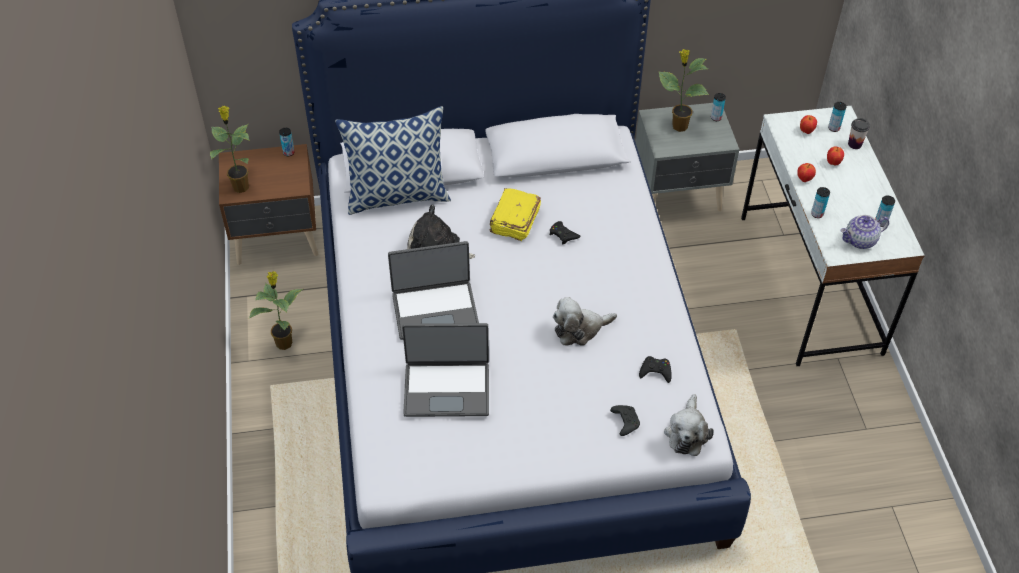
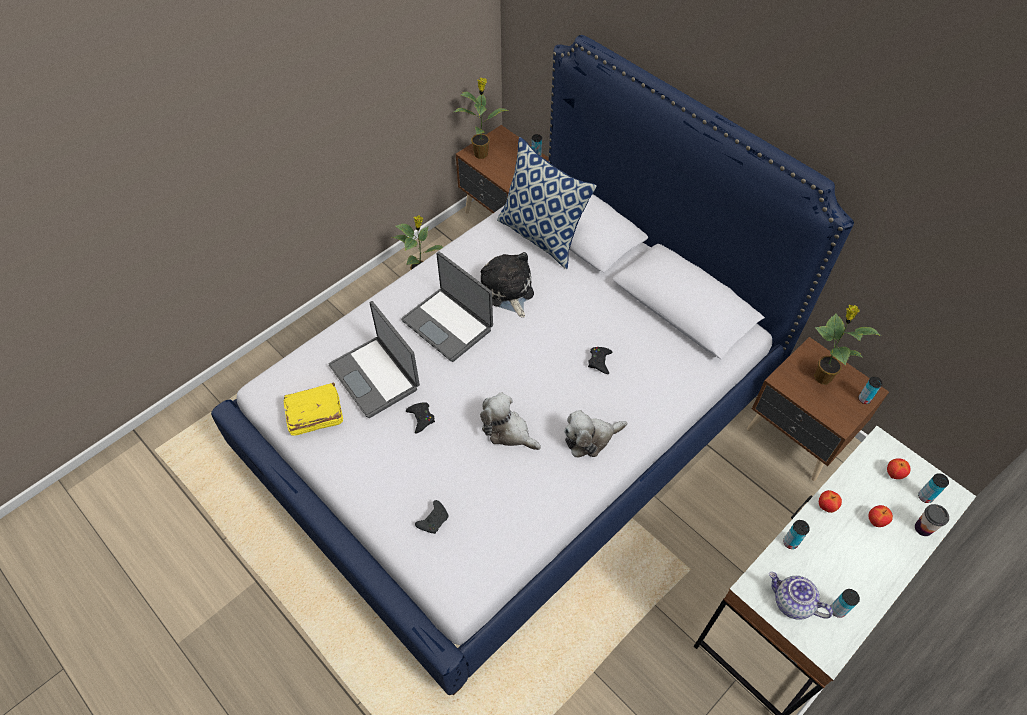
camera: 55 degrees right, 5 degrees up
yellow book [490,188,541,241] -> yellow book moved to [283,383,343,436]
grey nightstand [635,103,740,211] -> brown nightstand [747,337,889,481]
black game controller [639,356,672,383] -> black game controller moved to [406,402,435,434]
plush toy [664,394,714,456] -> plush toy moved to [564,410,627,457]

